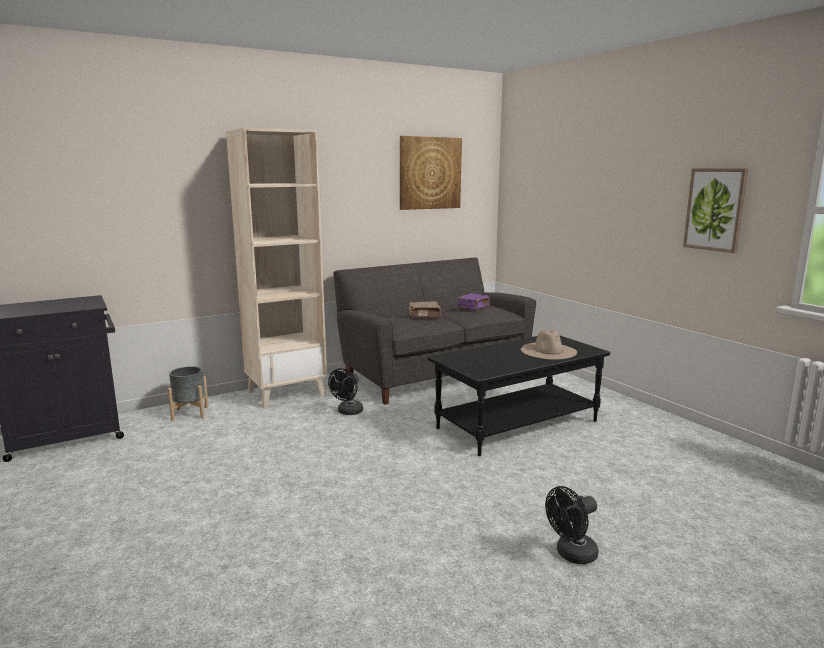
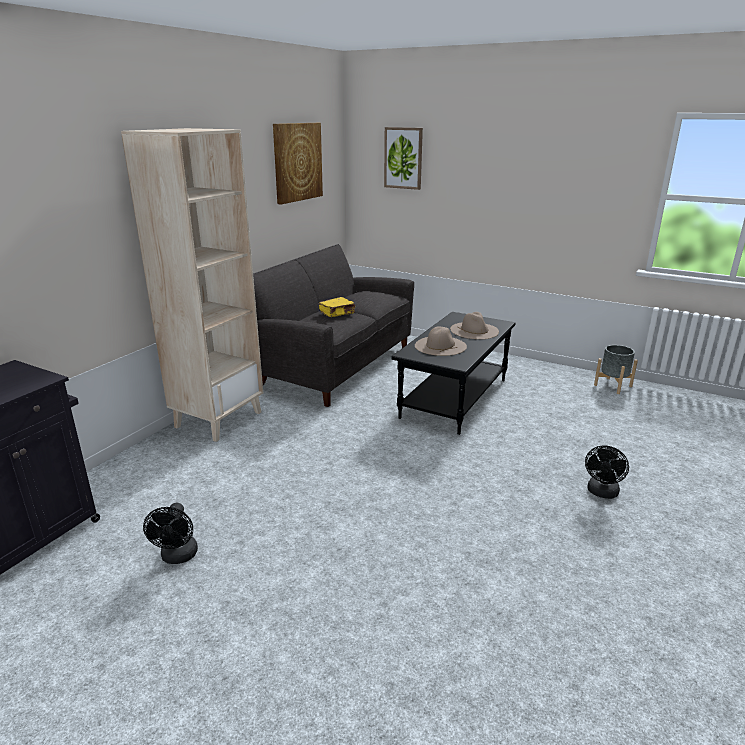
camera: 30 degrees left, 10 degrees up
grey planter [168,366,209,421] -> grey planter moved to [594,345,638,394]
black fan [328,368,363,415] -> black fan moved to [143,503,198,564]
brown book [409,301,442,318] -> yellow book [319,297,355,317]
purple book [457,293,490,310] -> none
picture [683,168,748,253] -> picture moved to [384,127,423,190]
none -> beige hat [415,326,467,356]

